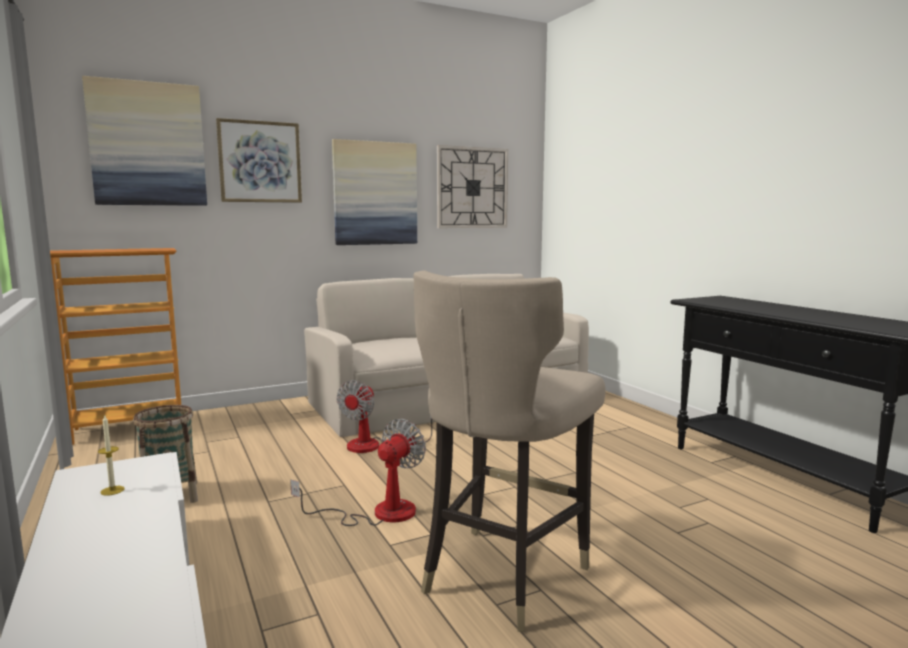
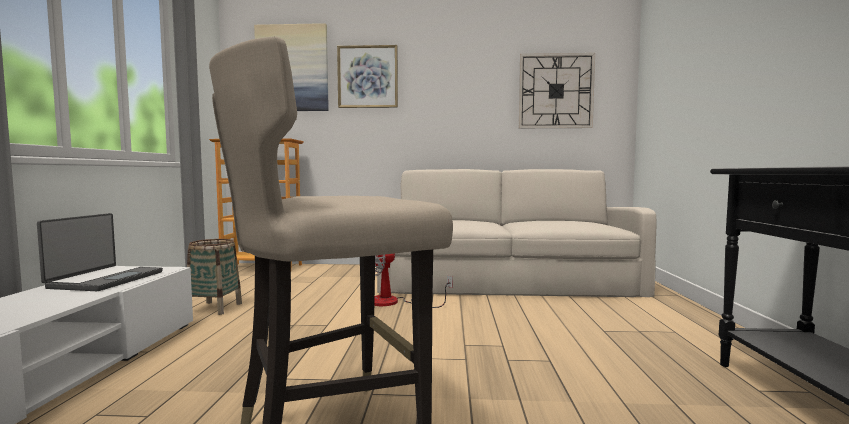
camera: 30 degrees right, 5 degrees down
candle [98,414,124,496] -> laptop [37,213,163,291]
fan [290,419,426,526] -> none
picture [332,139,417,245] -> none

